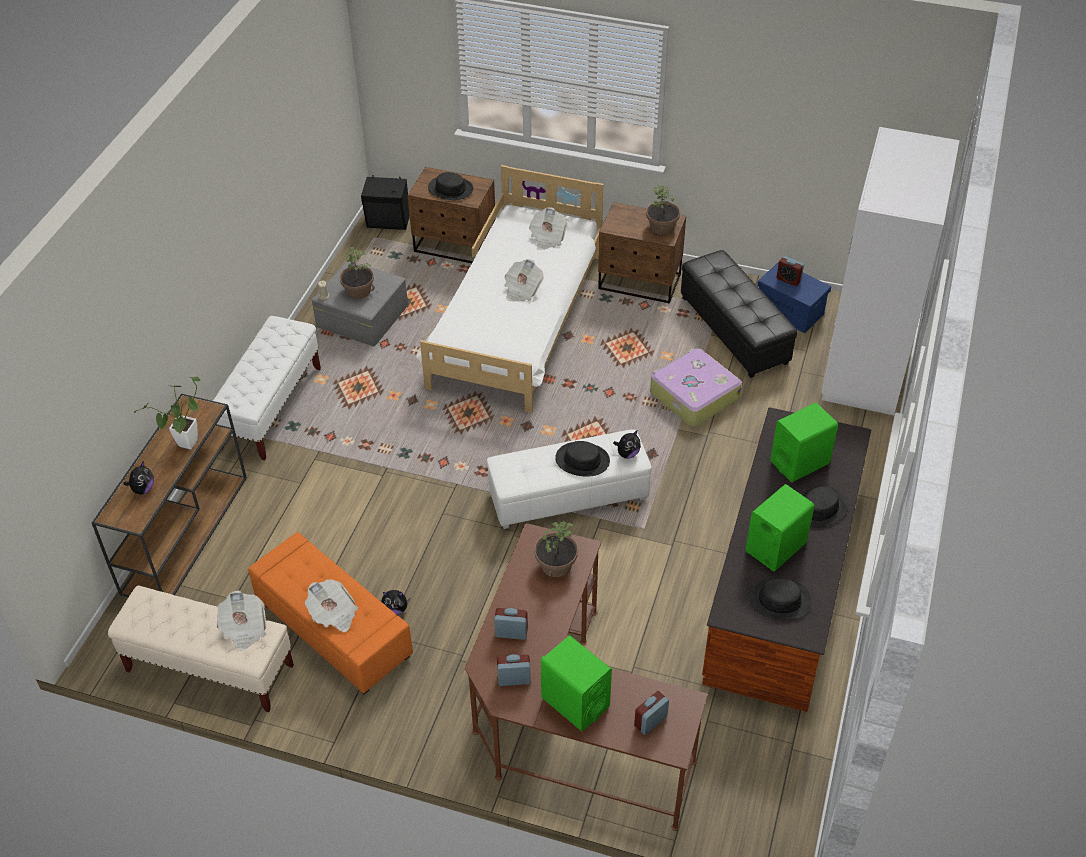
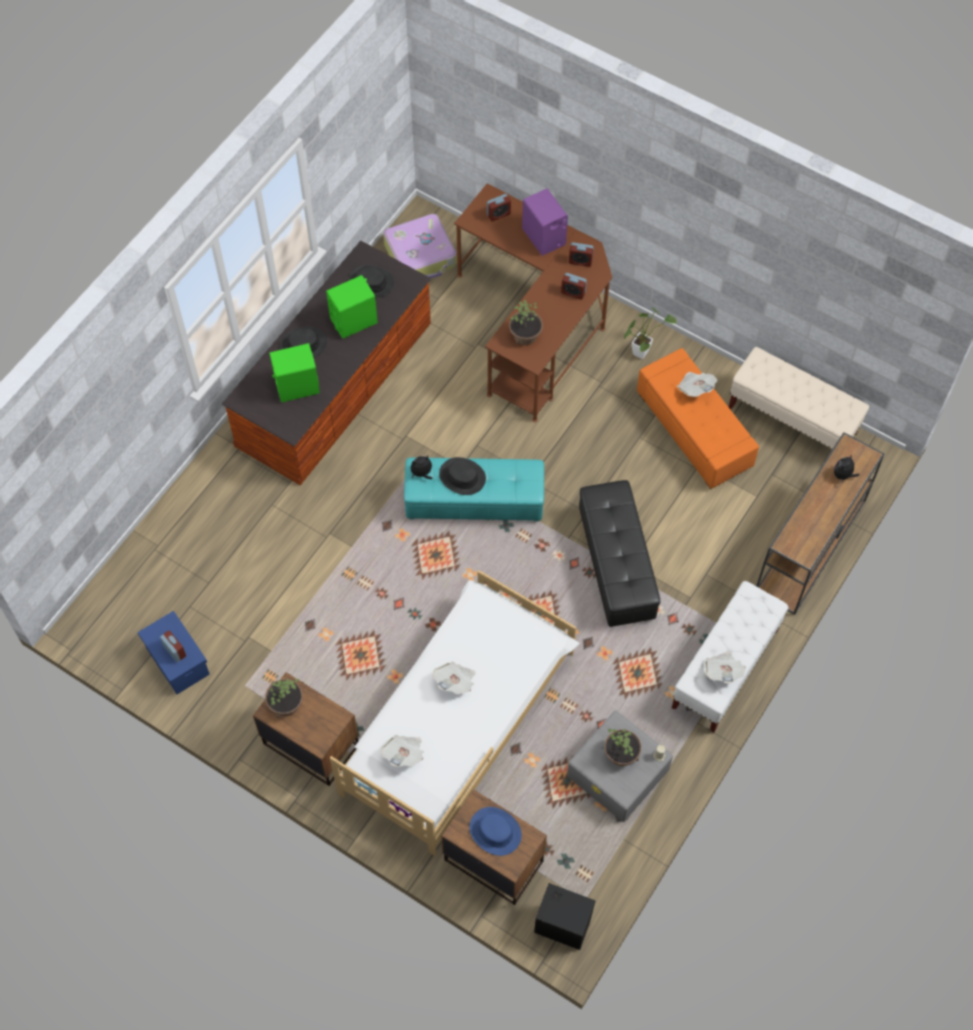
camera: 165 degrees left, 15 degrees up
potted plant [134,376,200,449] -> potted plant moved to [624,307,677,359]
newspaper [217,590,267,651] -> newspaper moved to [705,652,746,684]
plush toy [382,590,410,615] -> none
black hat [428,172,473,200] -> blue hat [469,807,522,856]
white ottoman [487,429,652,529] -> turquoise ottoman [404,458,544,521]
green speaker [541,635,612,731] -> purple speaker [522,189,568,256]
suitcase [650,348,742,427] -> suitcase moved to [383,214,457,278]
black ottoman [681,250,798,378] -> black ottoman moved to [579,480,660,627]
white wardrobe [821,127,960,415] -> none

